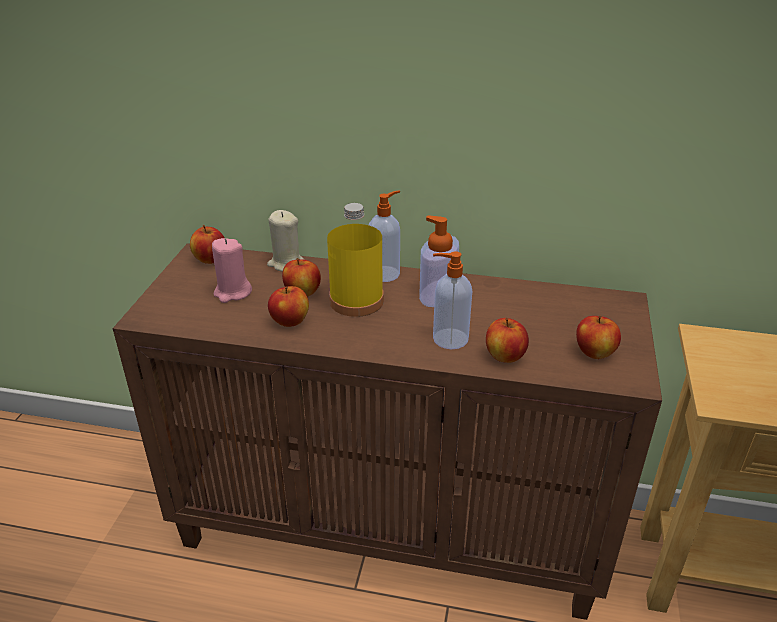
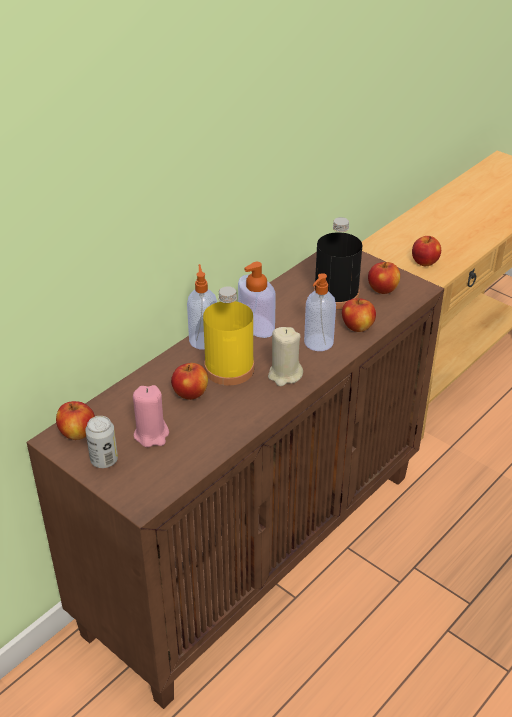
camera: 60 degrees left, 5 degrees up
beige candle [267,210,304,272] -> beige candle moved to [268,327,303,386]
apple [268,286,309,327] -> apple moved to [412,236,441,266]
none -> can [85,416,118,468]
none -> black bottle [314,217,362,310]

